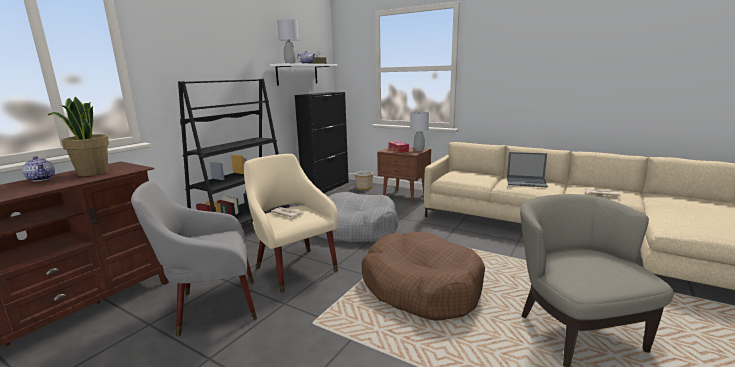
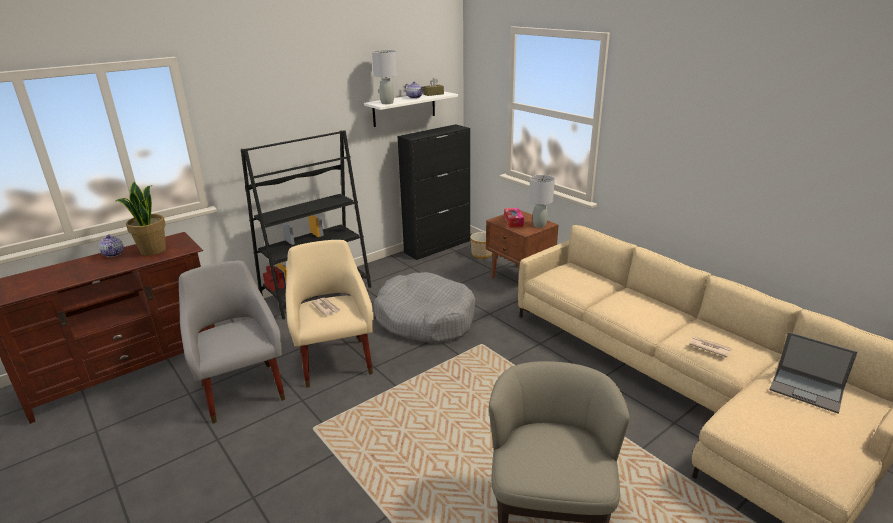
camera: 20 degrees right, 10 degrees up
grey armchair [131,181,257,337] -> grey armchair turned 60 degrees clockwise [179,260,285,423]
brown dog bed [362,232,485,320] -> none
laptop [507,152,548,188] -> laptop moved to [769,332,857,414]

